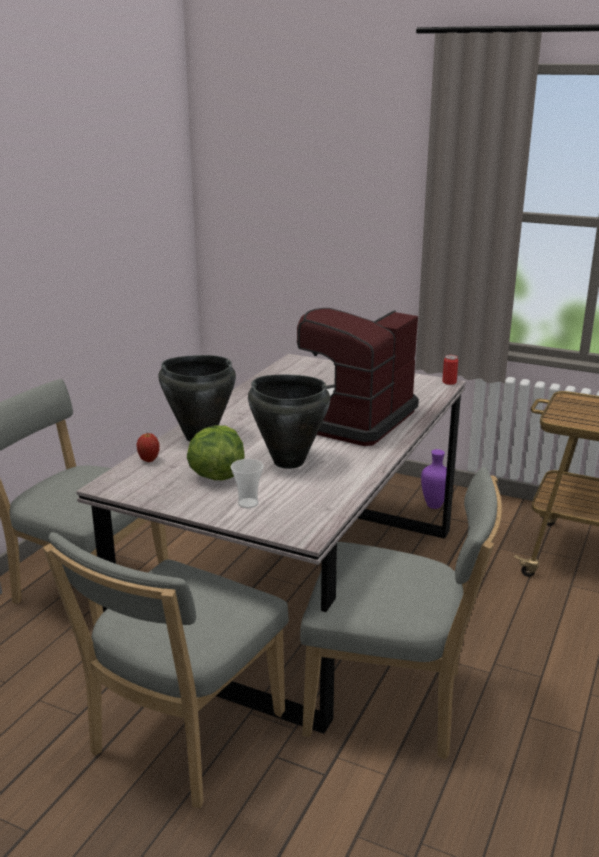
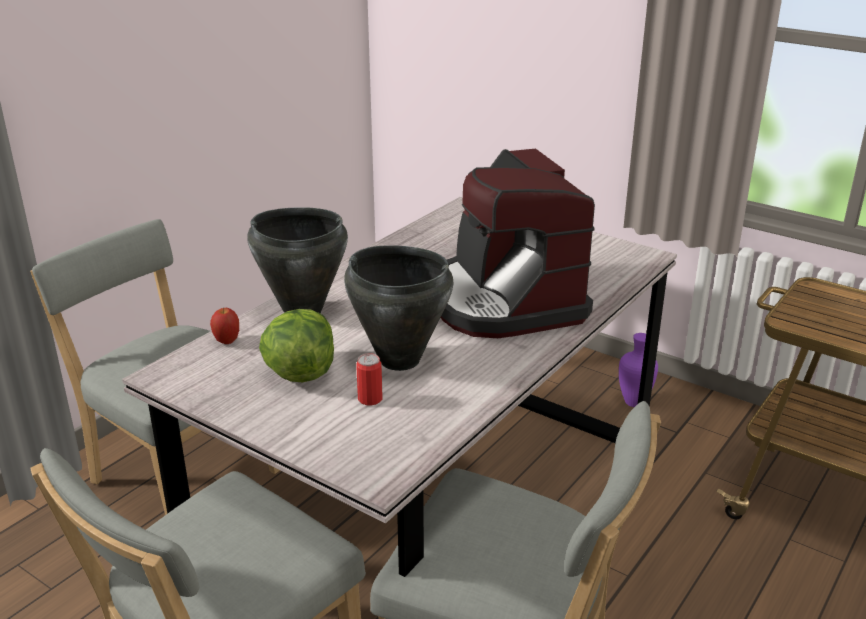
camera: 10 degrees right, 5 degrees up
cup [231,459,264,508] -> none
coffee machine [297,308,419,446] -> coffee machine turned 60 degrees counterclockwise [441,148,595,338]
can [442,355,458,385] -> can moved to [356,353,383,405]

